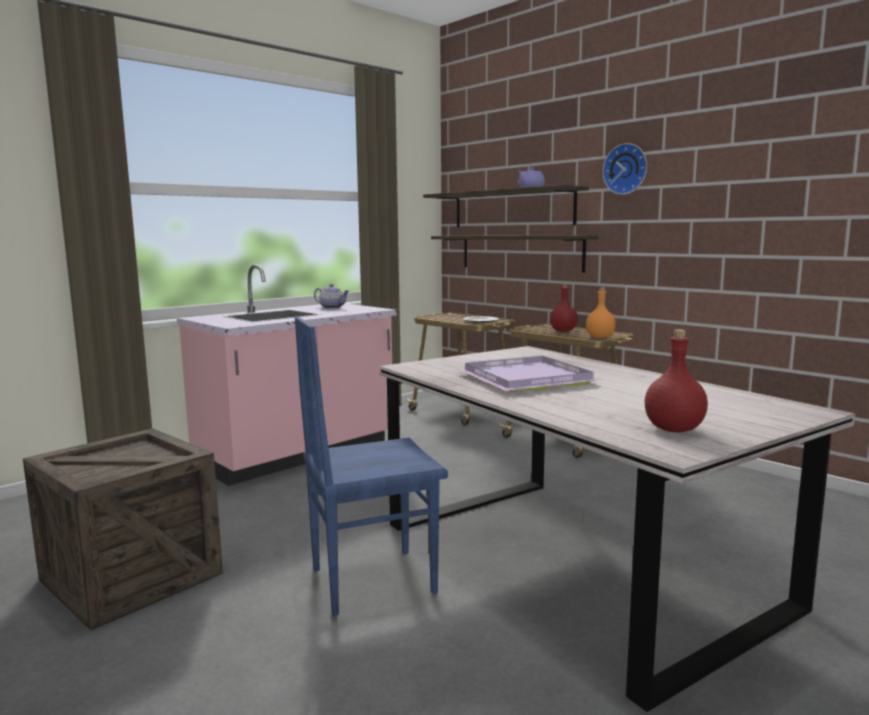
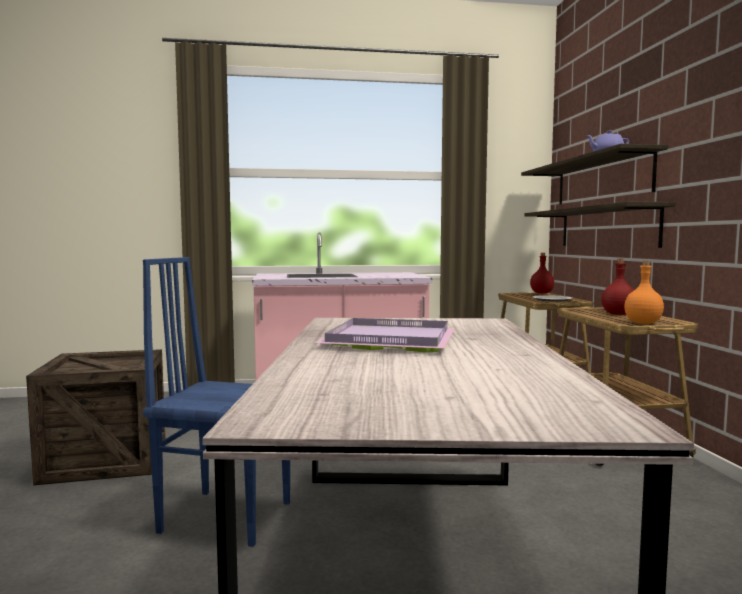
camera: 35 degrees right, 5 degrees down
teapot [314,284,349,309] -> none
wall clock [603,143,647,195] -> none
red bottle [645,329,708,433] -> red bottle moved to [530,253,554,294]

